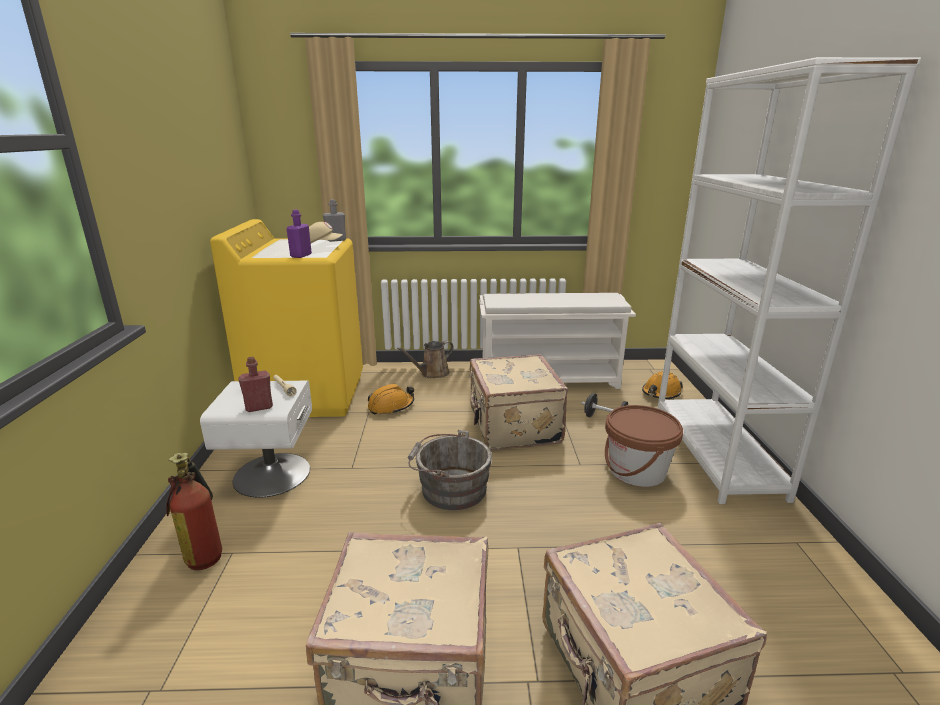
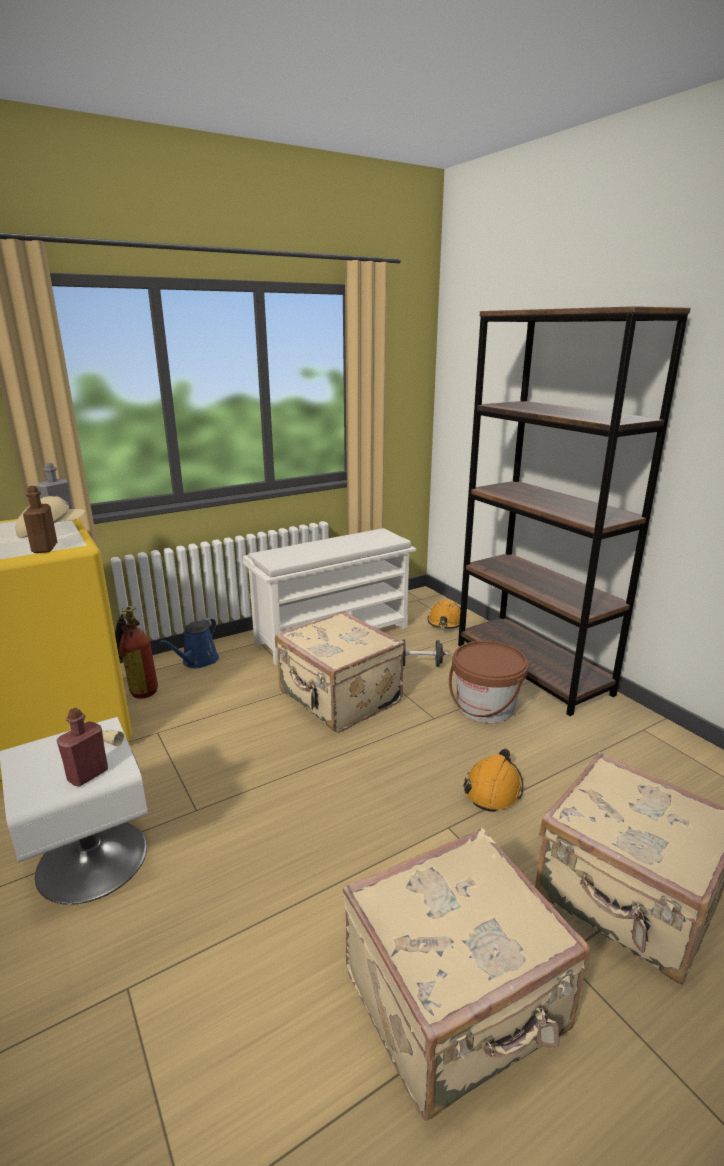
camera: 30 degrees left, 0 degrees up
fire extinguisher [166,453,222,570] -> fire extinguisher moved to [115,606,158,699]
purple bottle [286,210,312,258] -> brown bottle [23,486,57,553]
orange hard hat [368,384,414,415] -> orange hard hat moved to [463,749,523,812]
brown watering can [397,341,454,378] -> blue watering can [160,618,219,668]
grey bucket [408,430,492,510] -> none
white bookcase [657,57,921,504] -> brown bookcase [458,306,691,716]

